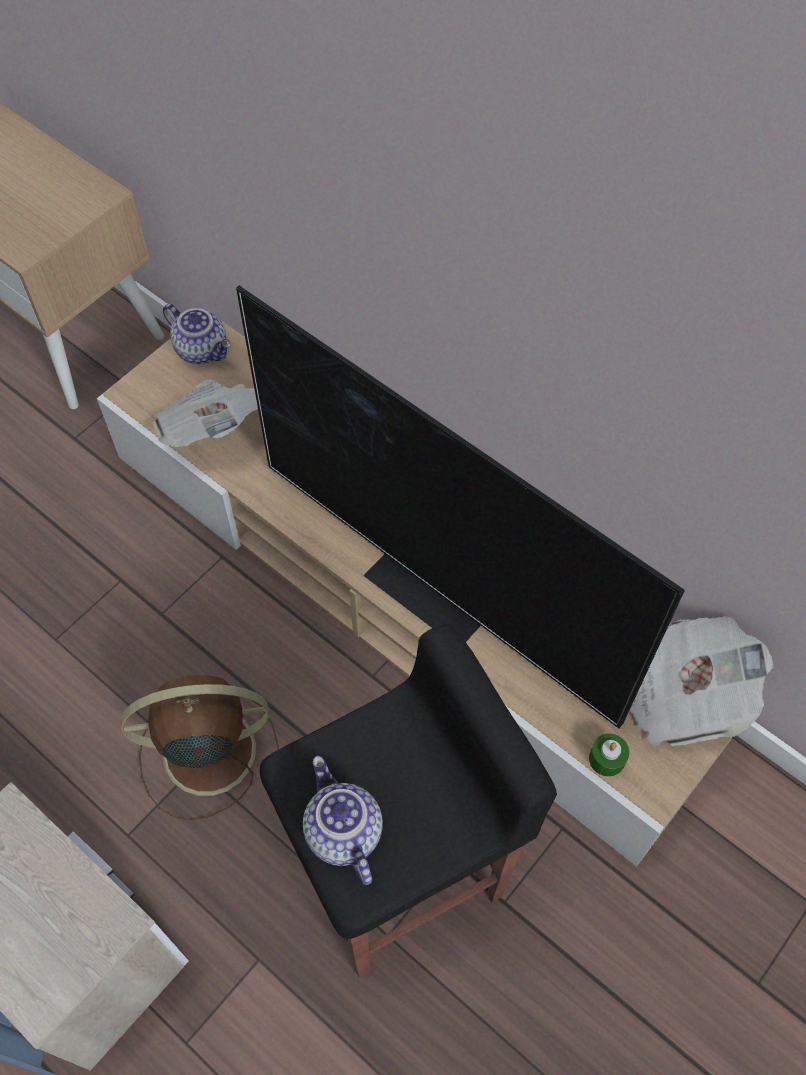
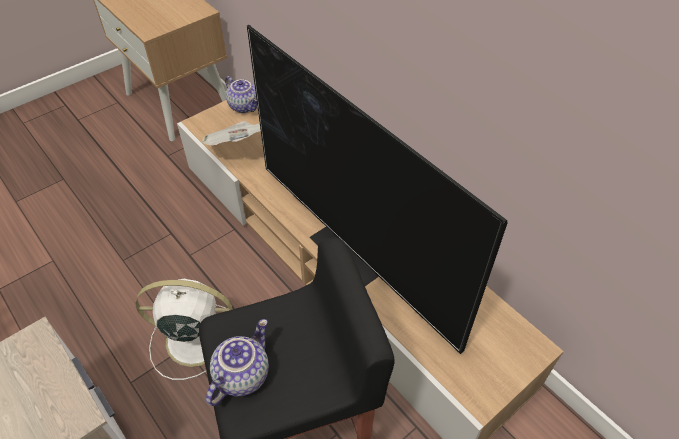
camera: 10 degrees right, 10 degrees down
brown fan [121,675,279,820] -> white fan [135,279,233,380]
teapot [303,756,383,885] -> teapot turned 45 degrees clockwise [206,319,269,406]
green candle [589,733,629,777] -> none
newspaper [630,616,774,746] -> none

